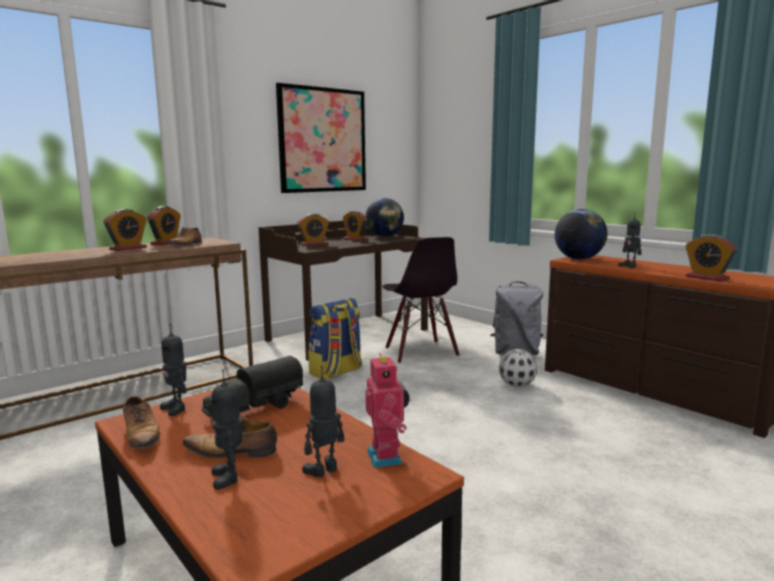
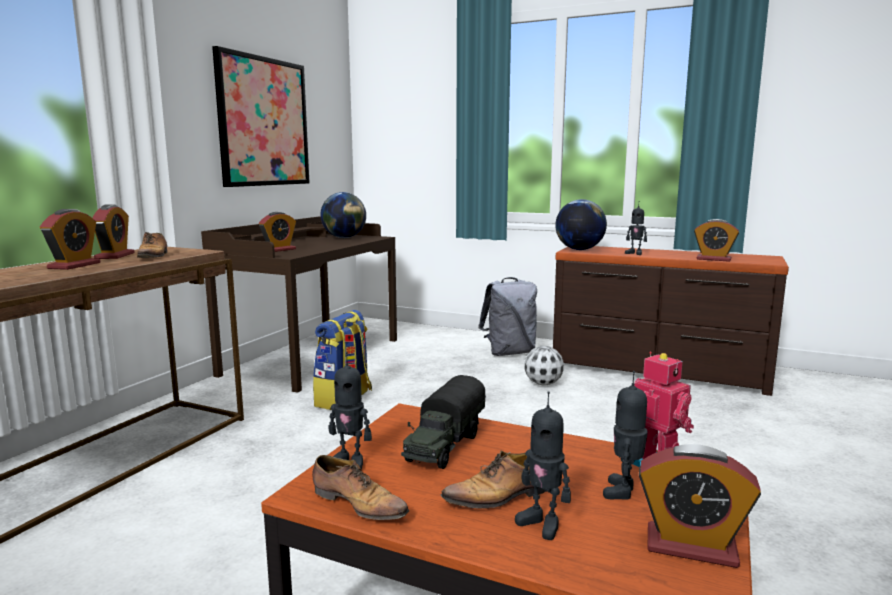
camera: 25 degrees left, 0 degrees up
alarm clock [343,211,367,241] -> alarm clock moved to [639,444,761,568]
black chair [382,237,460,363] -> none

